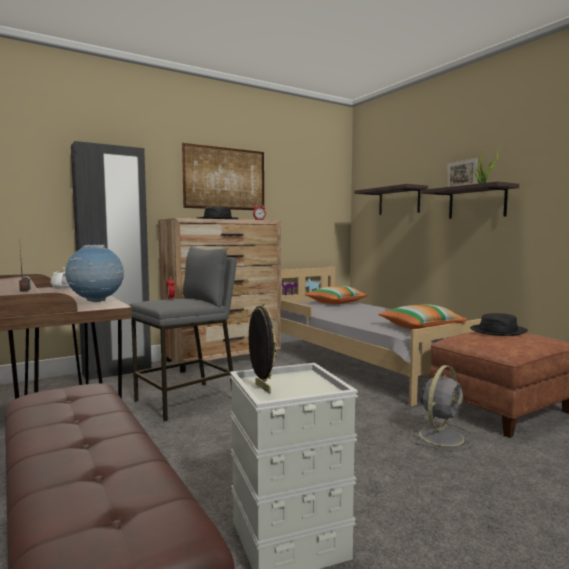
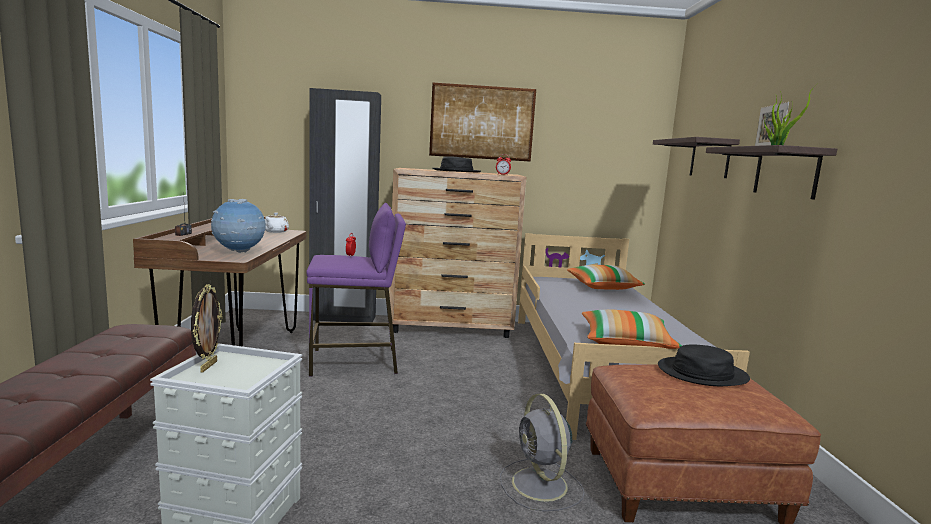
camera: 30 degrees right, 5 degrees up
grey stool [129,246,237,422] -> purple stool [306,203,406,377]
grey fan [411,365,475,451] -> grey fan turned 90 degrees clockwise [500,394,584,511]

